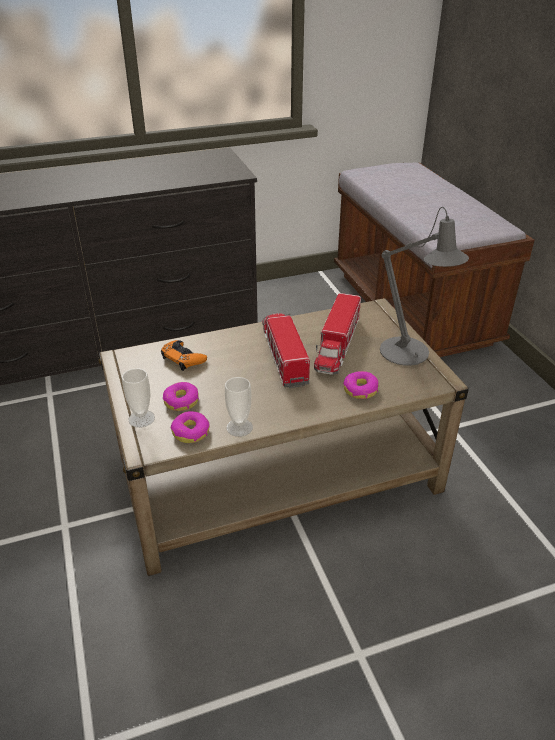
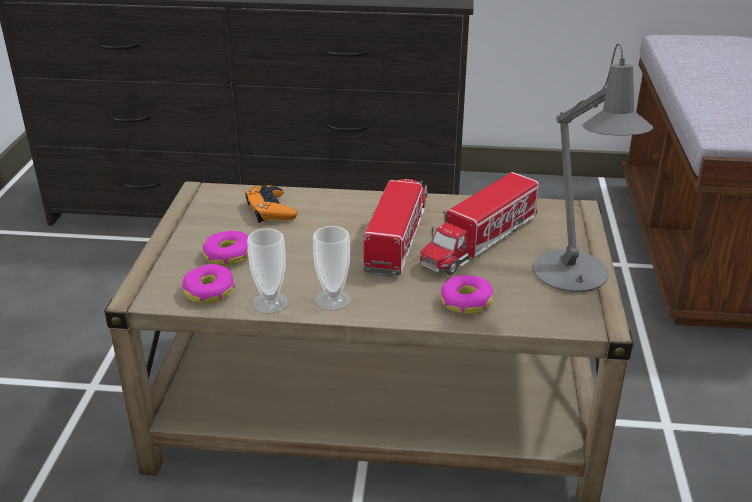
camera: 25 degrees right, 5 degrees down
cup [122,368,155,427] -> cup moved to [313,226,352,311]

